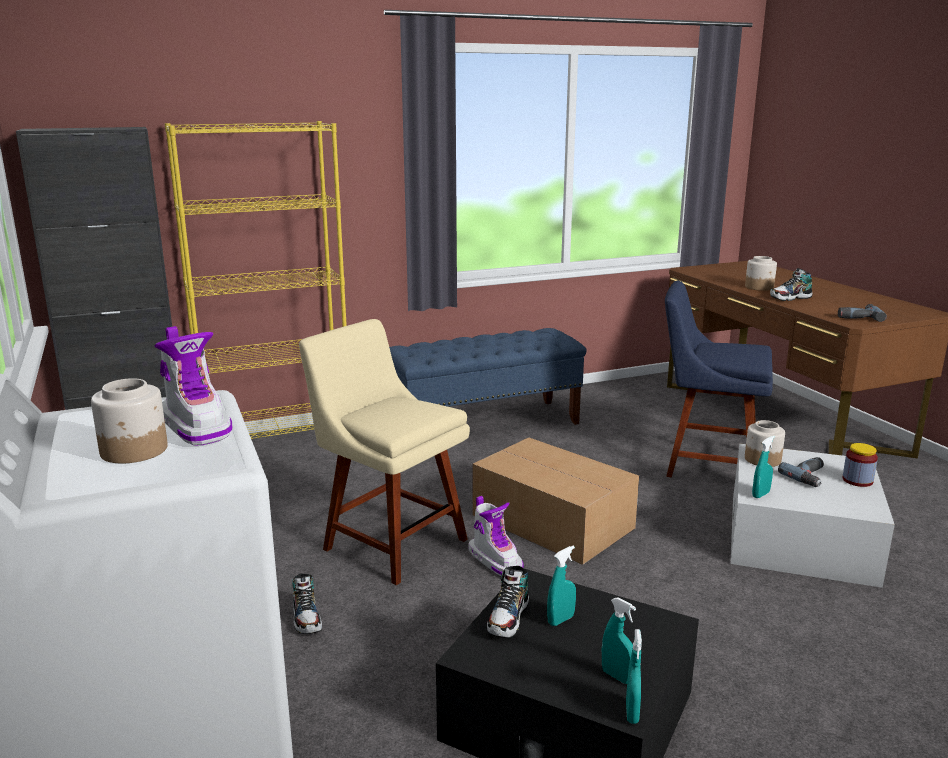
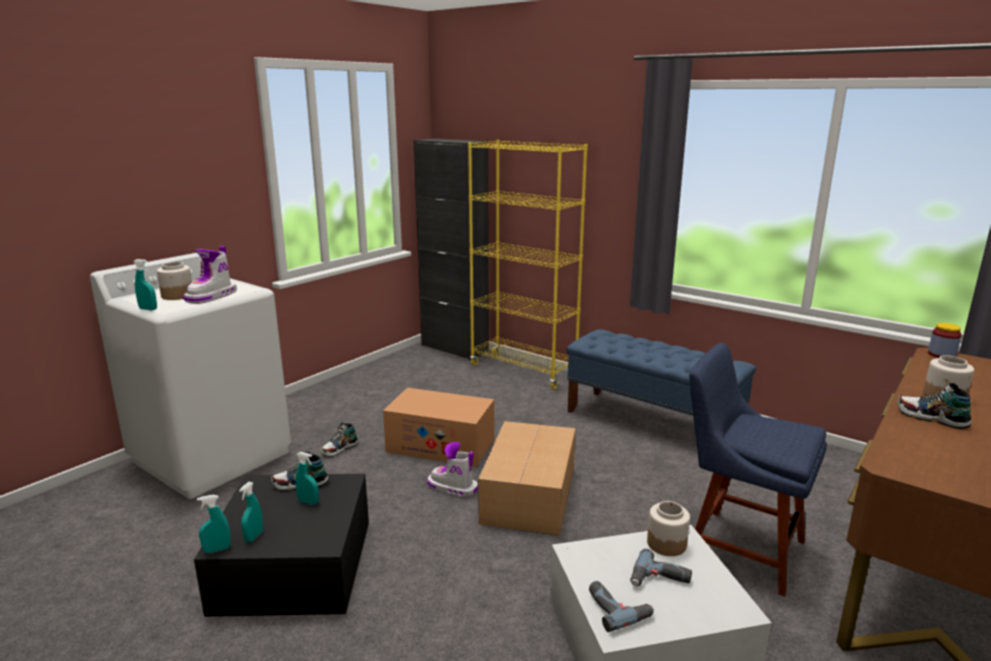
camera: 60 degrees right, 0 degrees up
beige chair [299,319,470,585] -> cardboard box [383,388,494,467]
boot [468,496,524,576] -> boot turned 90 degrees clockwise [427,442,478,497]
blue chair [665,281,773,477] -> blue chair turned 45 degrees counterclockwise [689,343,827,597]
turquoise spray bottle [752,436,775,498] -> turquoise spray bottle moved to [133,259,157,310]
power drill [838,304,887,322] -> power drill moved to [589,581,654,632]
jar [842,443,878,487] -> jar moved to [928,323,962,358]

